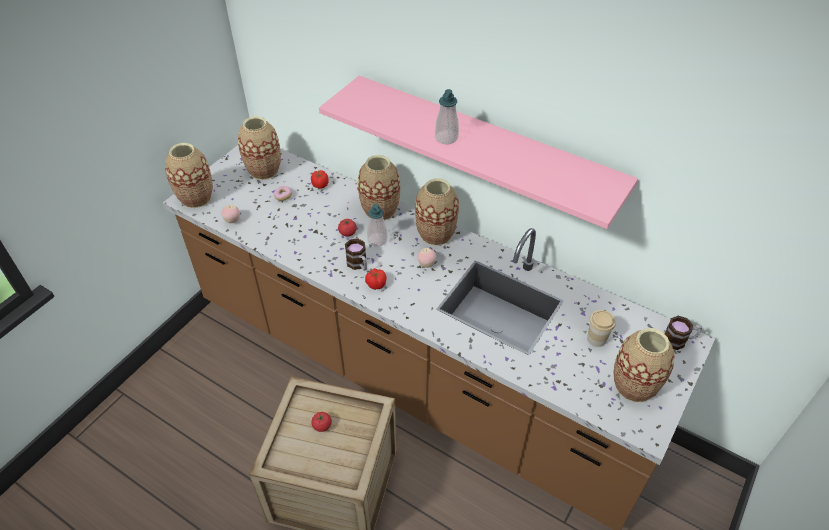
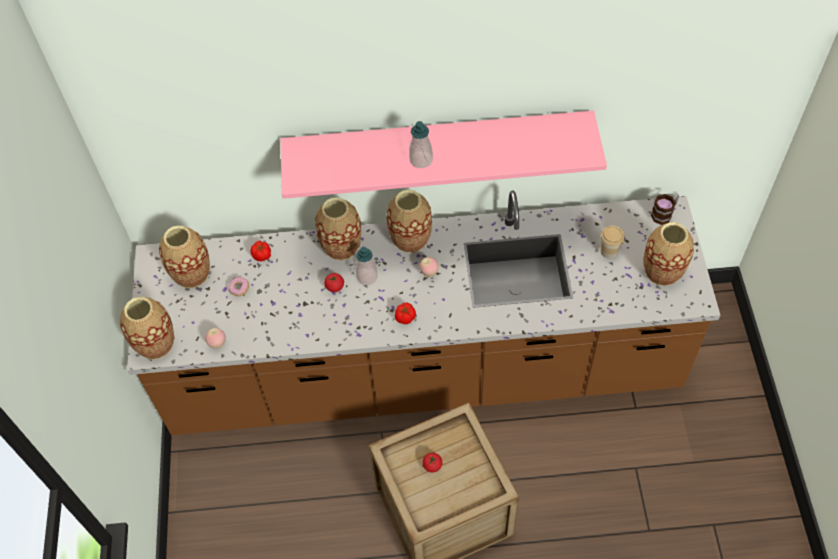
camera: 35 degrees left, 10 degrees up
mug [345,239,367,271] -> none

